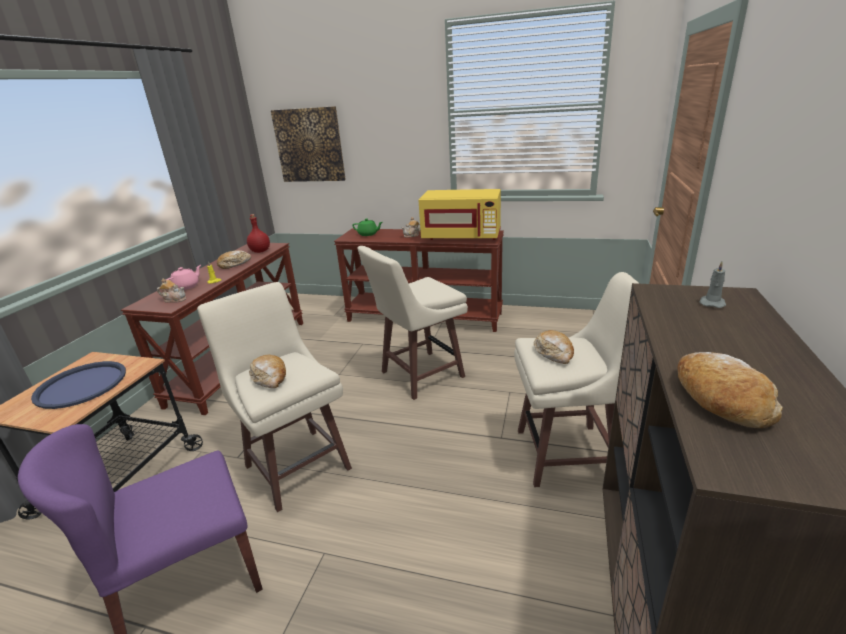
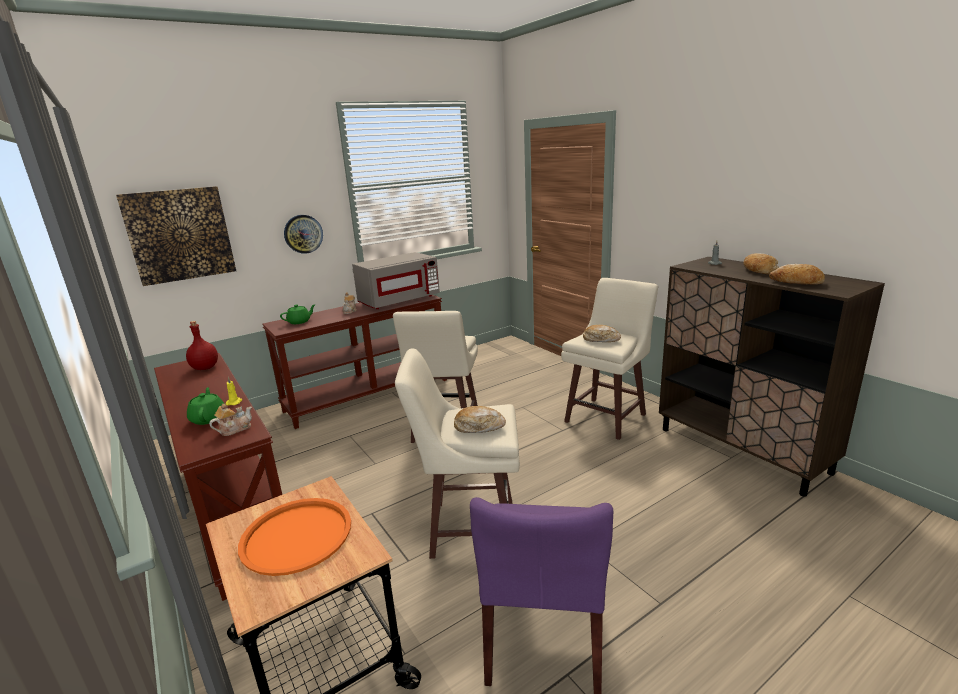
camera: 50 degrees left, 5 degrees down
blue tray [31,361,126,409] -> orange tray [238,498,351,576]
pink teapot [166,265,201,290] -> green teapot [187,387,224,425]
bread [217,250,251,269] -> bread moved to [743,253,779,275]
yellow microwave [418,189,501,240] -> grey microwave [352,252,440,309]
none -> wall clock [284,215,323,254]

